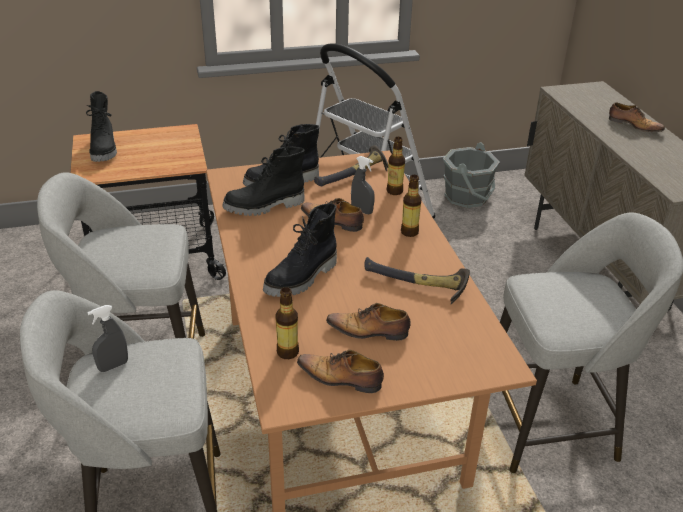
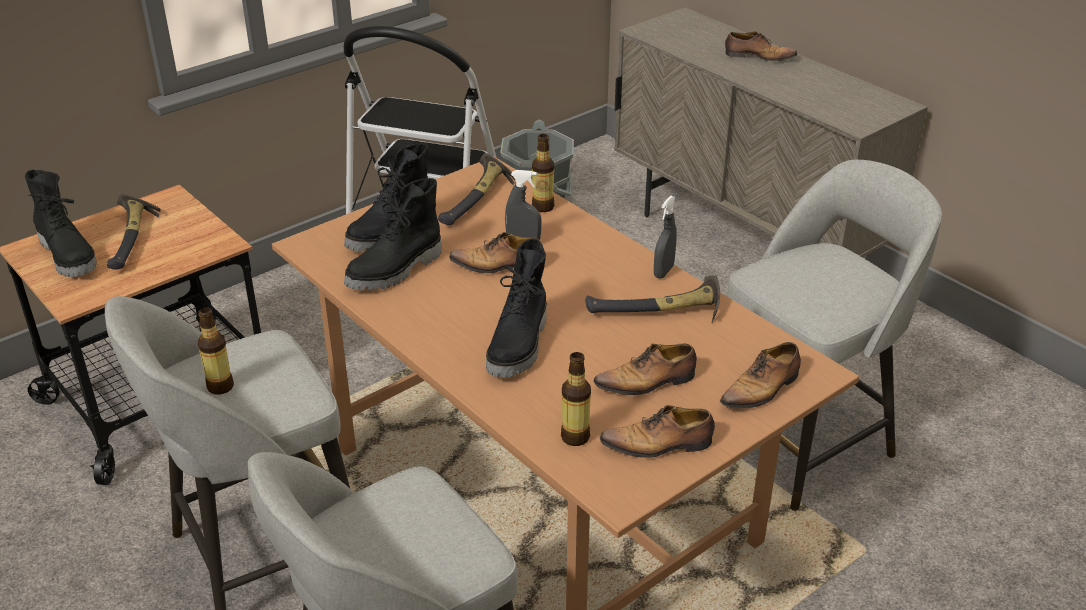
camera: 25 degrees left, 0 degrees up
grey spray bottle [87,305,128,372] -> grey spray bottle moved to [654,195,677,278]
bottle [401,175,422,237] -> bottle moved to [198,307,234,395]
none -> hammer [107,193,161,270]
none -> shoe [720,342,801,409]

